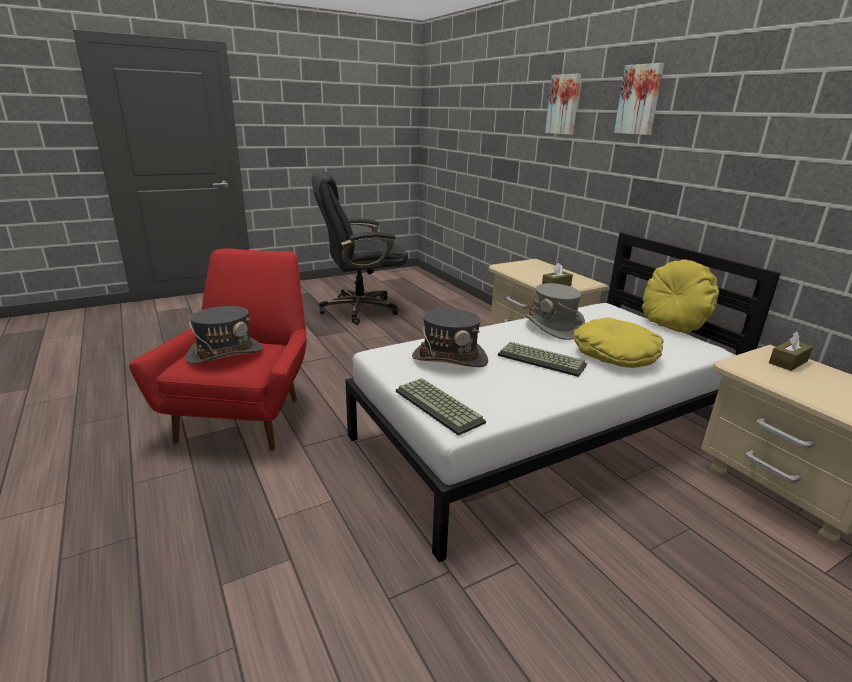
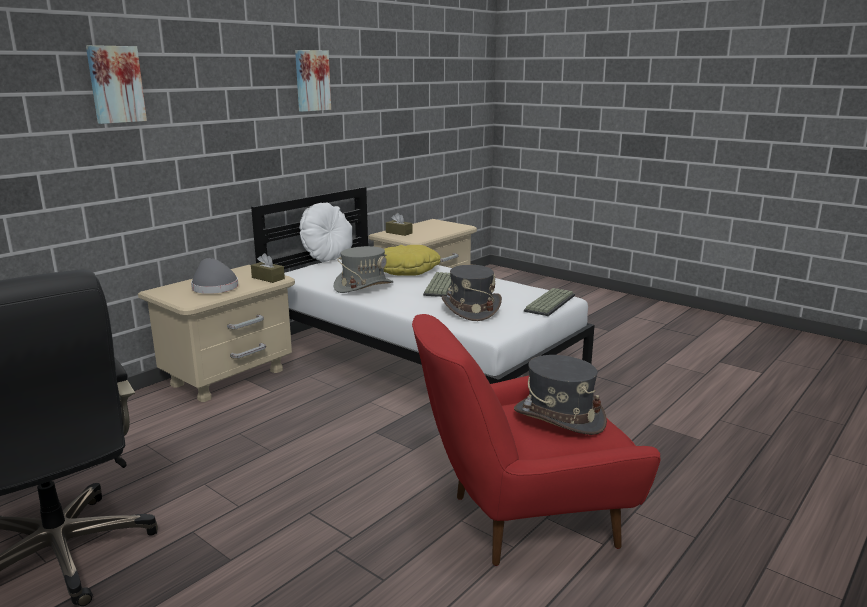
camera: 110 degrees left, 5 degrees down
picture [614,63,664,135] -> picture moved to [295,50,331,112]
yellow pillow [642,259,719,334] -> white pillow [299,203,353,262]
none -> grey hat [191,258,238,294]

